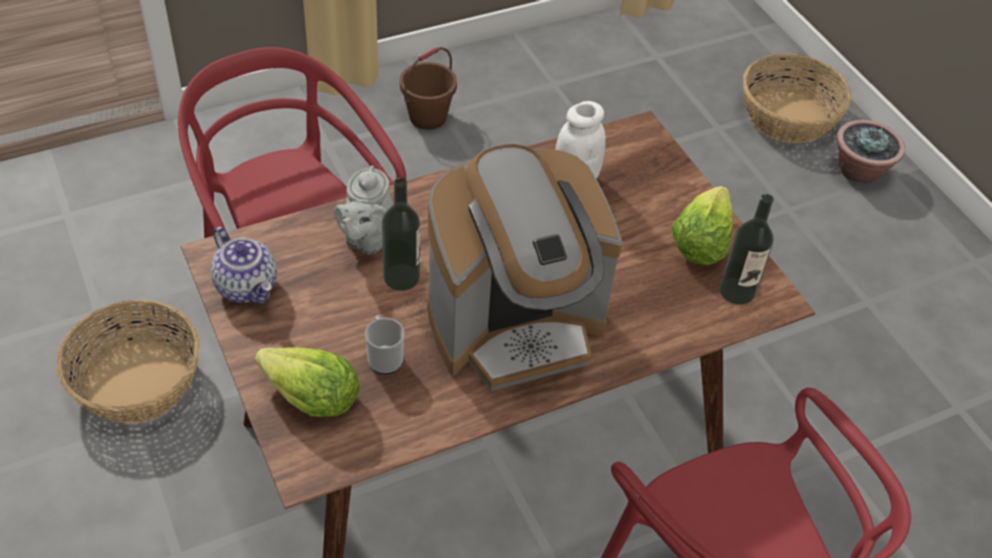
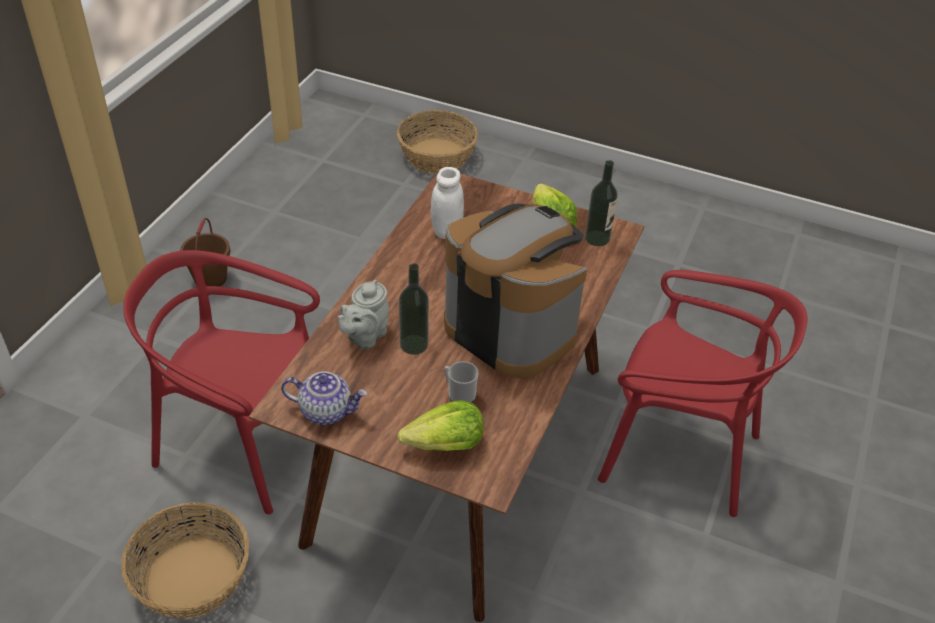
camera: 40 degrees left, 5 degrees down
grey teapot [334,165,392,254] -> grey teapot turned 60 degrees clockwise [338,280,389,349]
coffee machine [427,144,622,391] -> coffee machine turned 75 degrees counterclockwise [444,203,587,378]
potted plant [836,120,905,184] -> none

